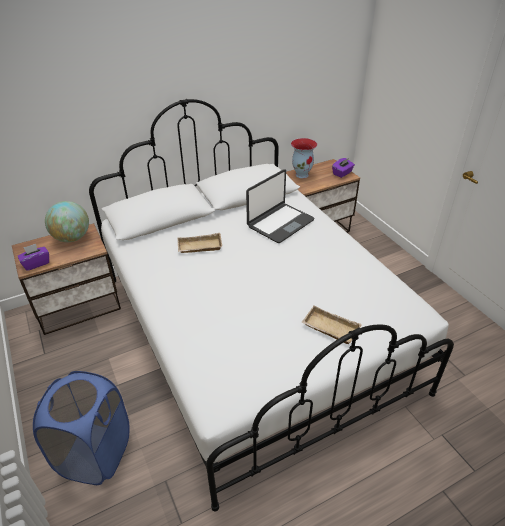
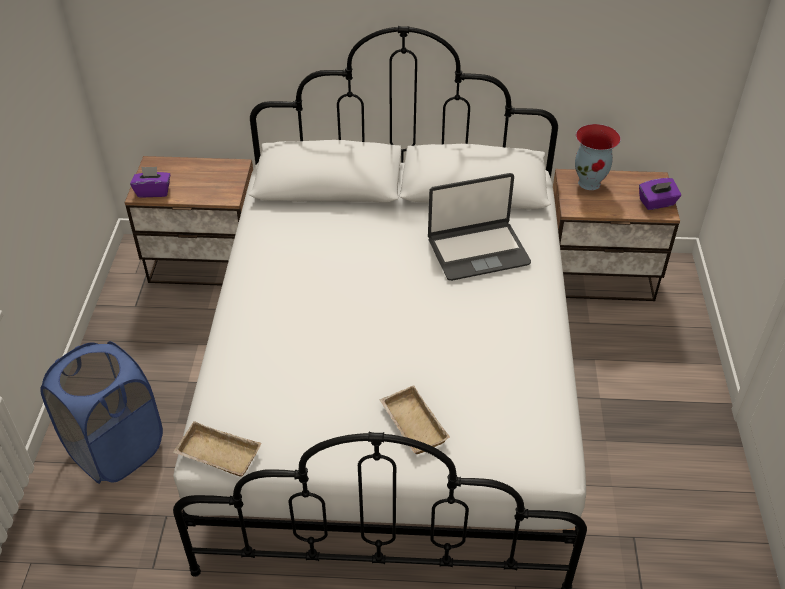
camera: 30 degrees right, 5 degrees up
globe [45,201,89,242] -> none
beige tray [178,233,223,253] -> beige tray moved to [173,421,261,477]

